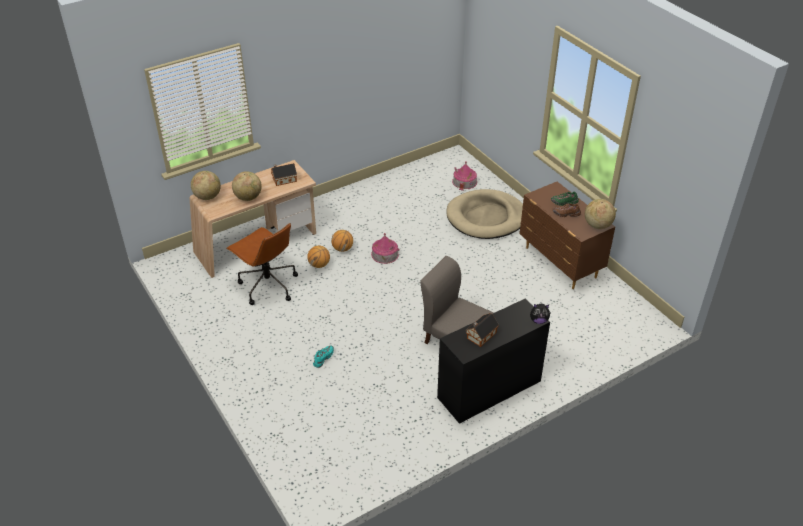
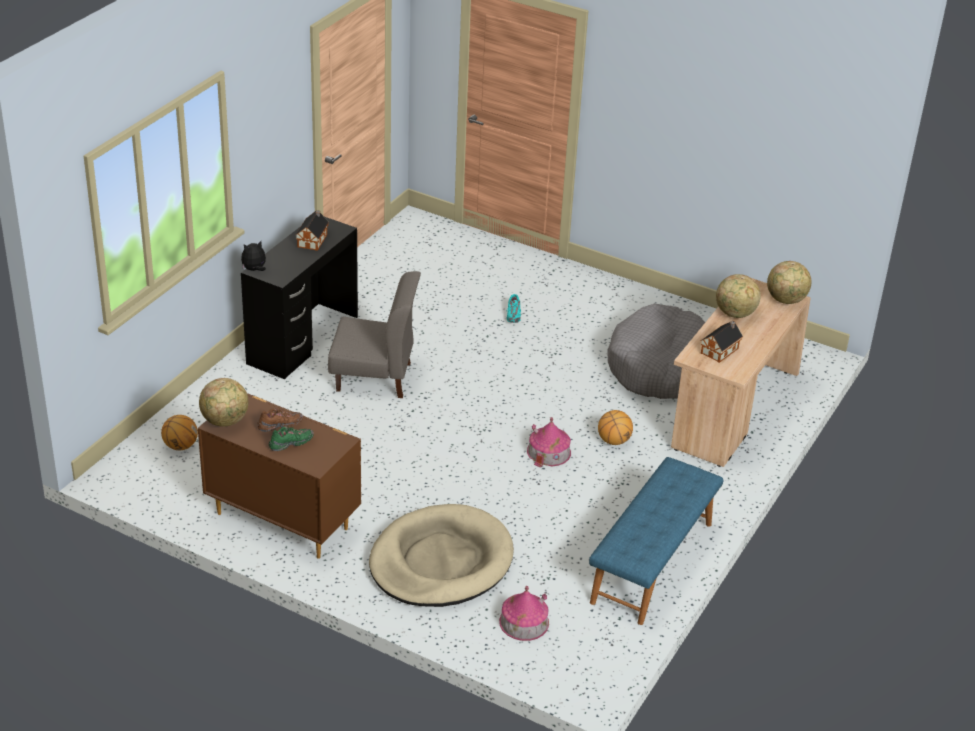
camera: 150 degrees right, 5 degrees down
brown office chair [226,223,298,305] -> grey dog bed [607,304,705,399]
basketball [307,246,330,268] -> basketball moved to [161,415,198,450]
none -> blue bench [589,457,723,625]

